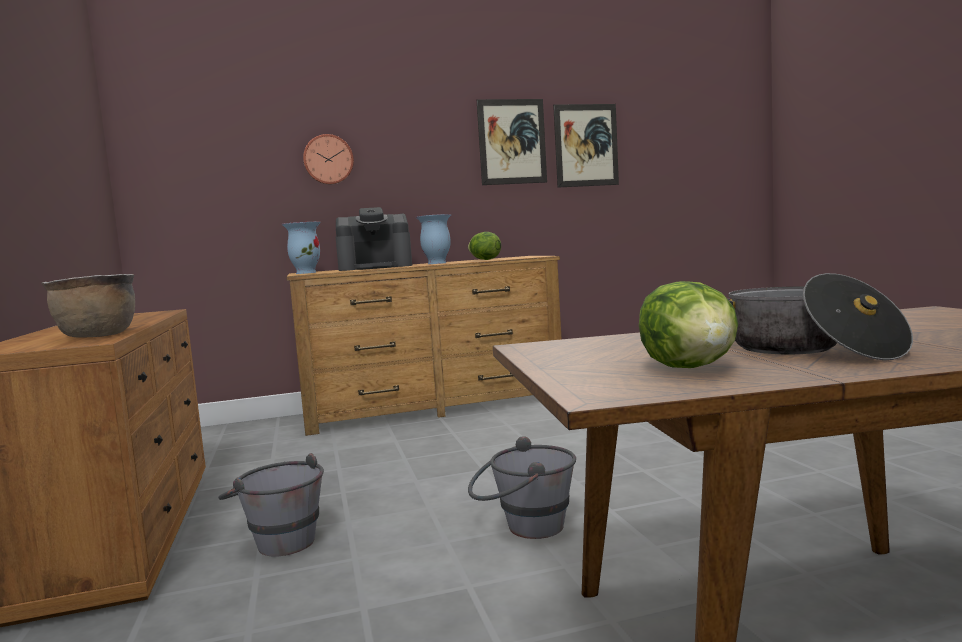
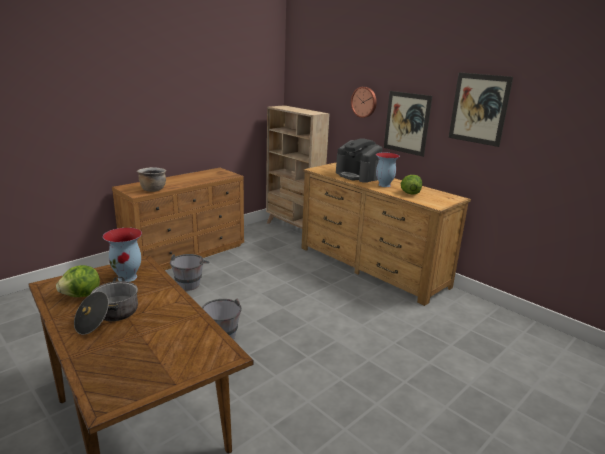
camera: 60 degrees right, 15 degrees up
vase [282,222,321,274] -> vase moved to [103,228,142,282]
picture [553,104,619,188] -> picture moved to [384,91,432,157]
none -> beige bookcase [266,105,330,229]

